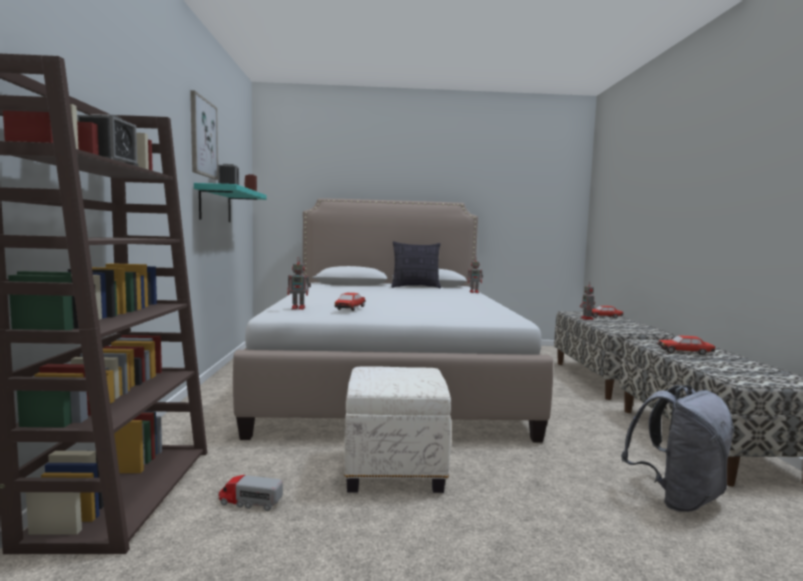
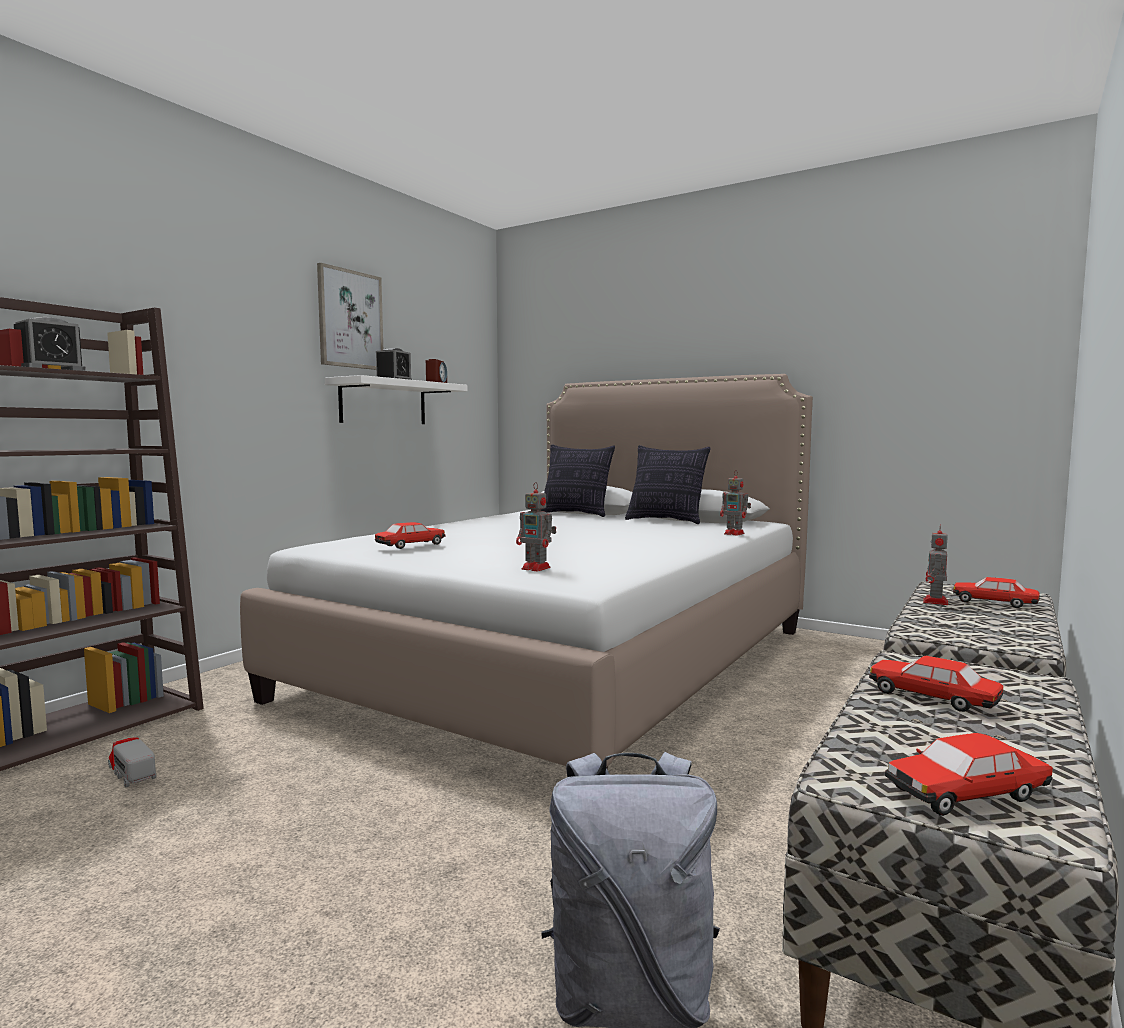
camera: 35 degrees right, 0 degrees up
turquoise shelf [194,183,267,222] -> white shelf [325,375,467,424]
toy robot [287,260,311,310] -> toy robot moved to [516,482,556,571]
white ottoman [344,366,451,493] -> none
none -> pillow [541,444,615,517]
none -> toy car [885,733,1053,816]

